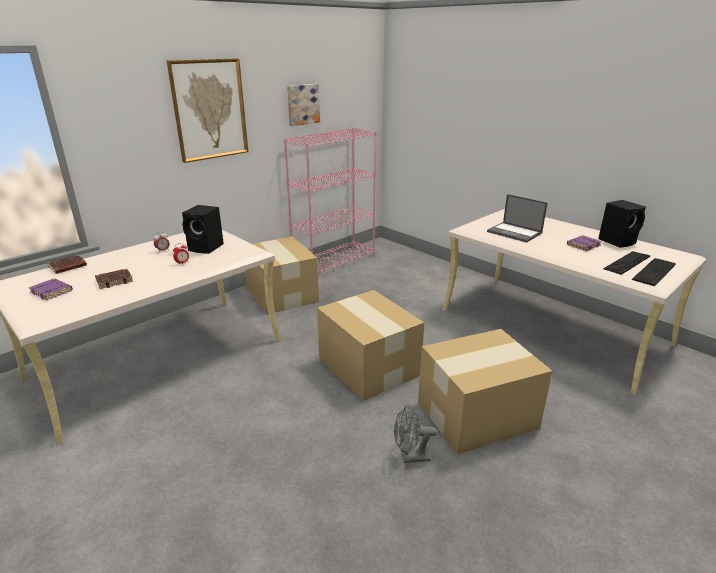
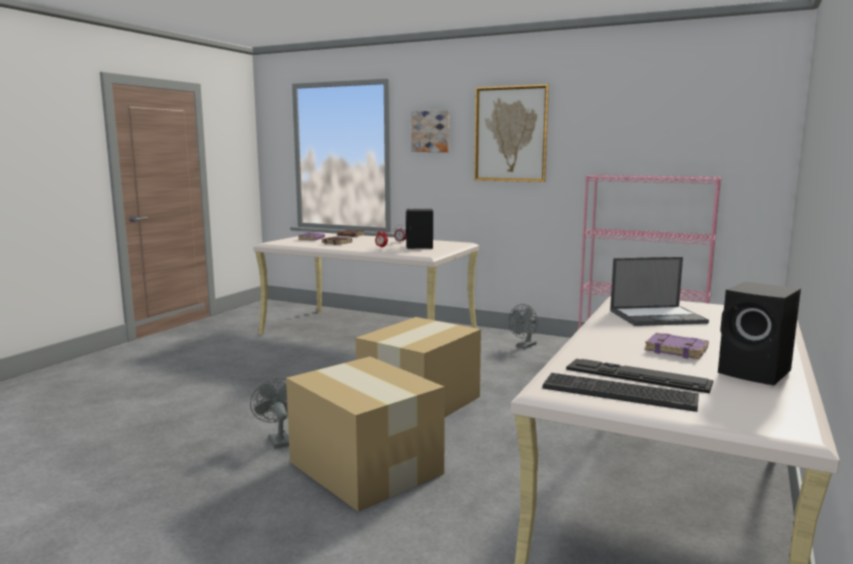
camera: 70 degrees right, 15 degrees down
cardboard box [245,236,319,314] -> grey fan [508,304,538,349]
picture [287,84,320,126] -> picture moved to [411,110,449,152]
laptop [487,194,547,243] -> laptop turned 120 degrees counterclockwise [610,257,709,326]

